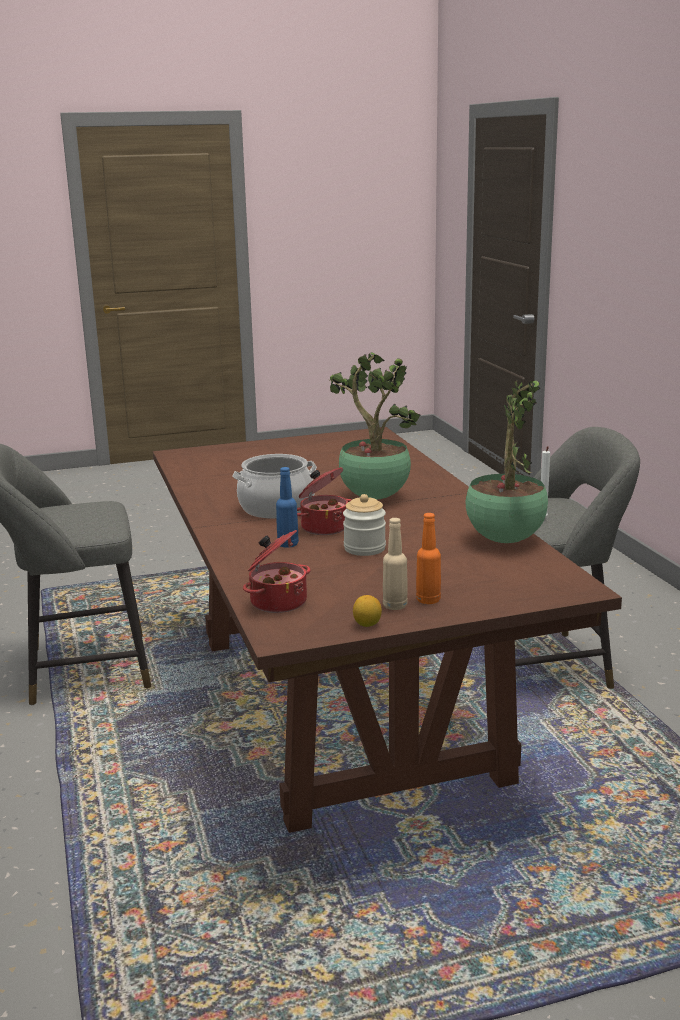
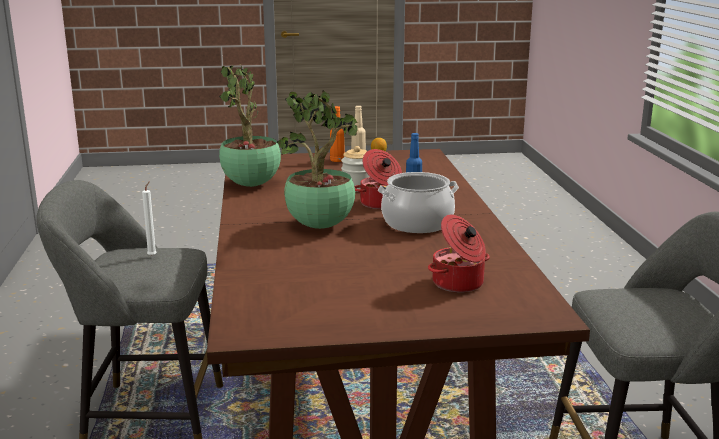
camera: 170 degrees left, 0 degrees up
cooking pot [243,530,311,613] -> cooking pot moved to [428,215,490,293]

